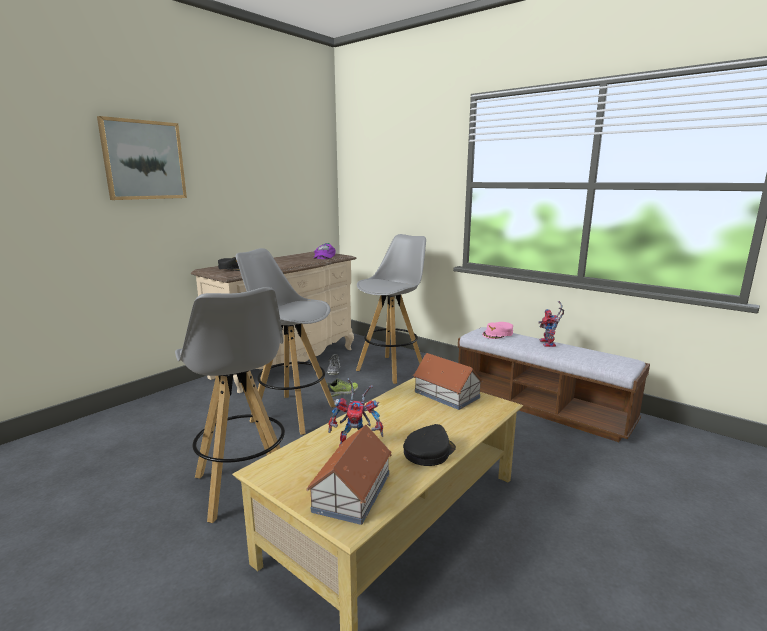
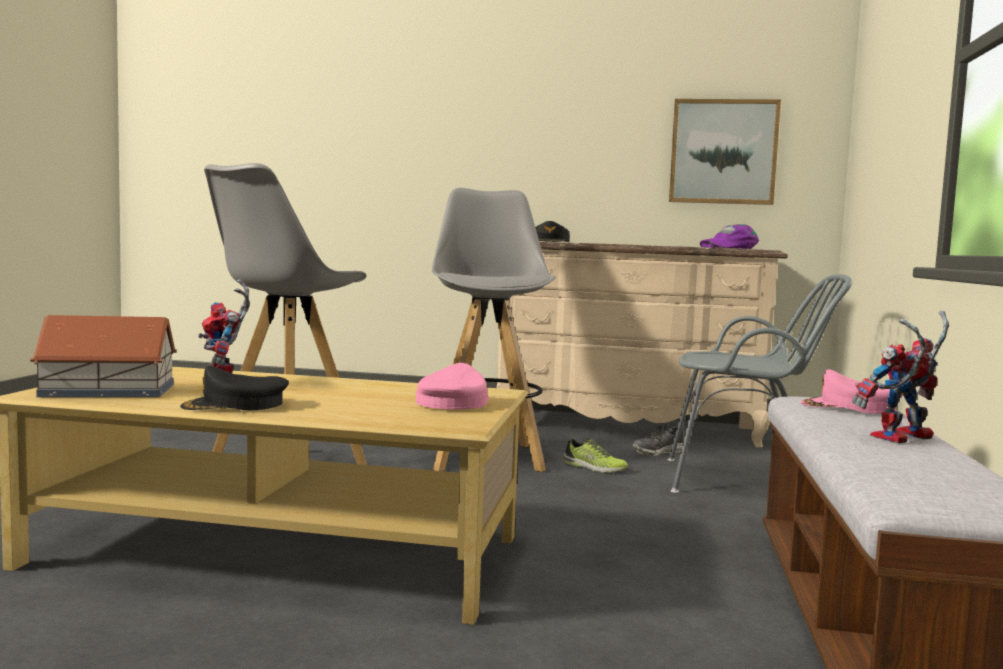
camera: 60 degrees right, 10 degrees down
picture [97,116,187,200] -> picture moved to [669,99,781,205]
grey stool [356,234,426,384] -> grey chair [667,274,853,493]
black cap [403,424,456,466] -> black cap turned 150 degrees clockwise [180,366,289,411]
toy house [413,353,483,410] -> pink cap [416,363,490,410]

